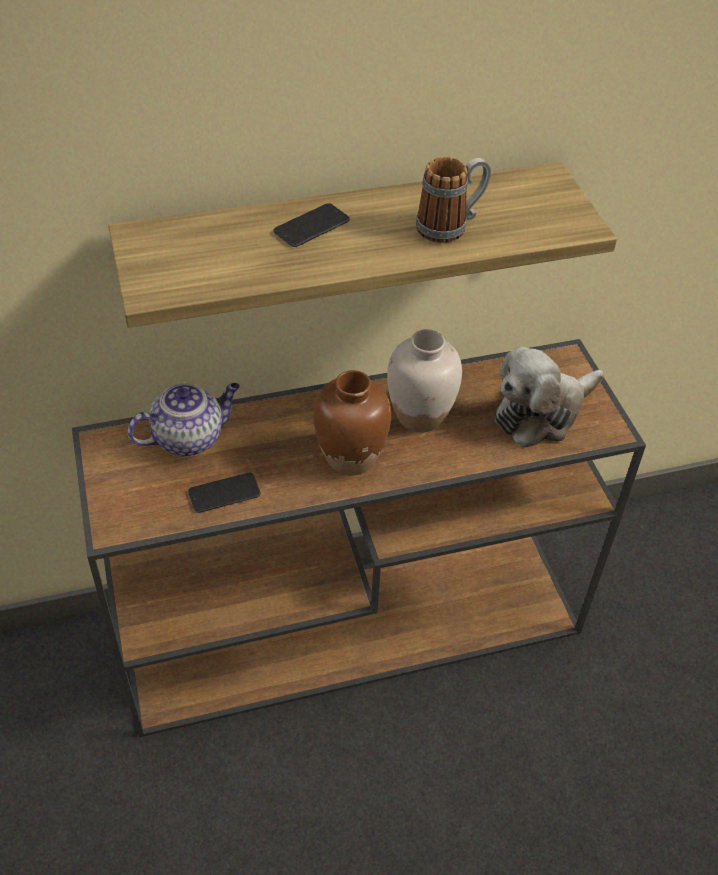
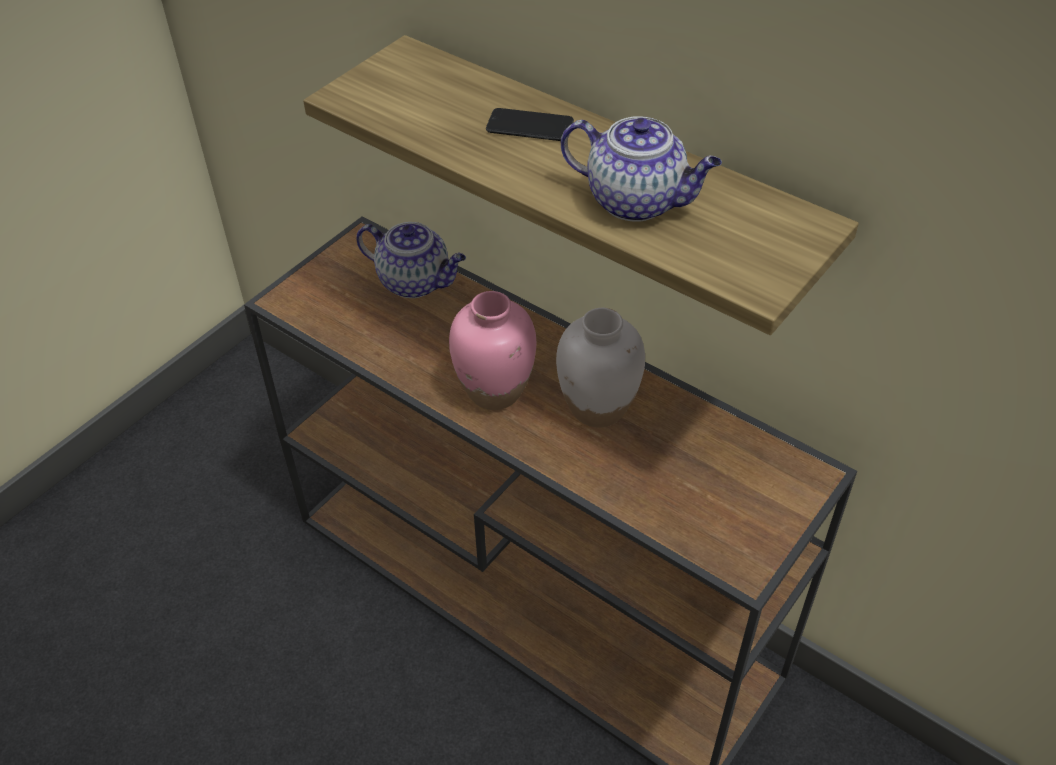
camera: 55 degrees right, 0 degrees up
phone [188,473,261,513] -> none
brown vase [314,370,391,476] -> pink vase [449,291,536,410]
mug [416,156,491,243] -> teapot [561,116,722,222]
plush toy [495,346,604,448] -> none

